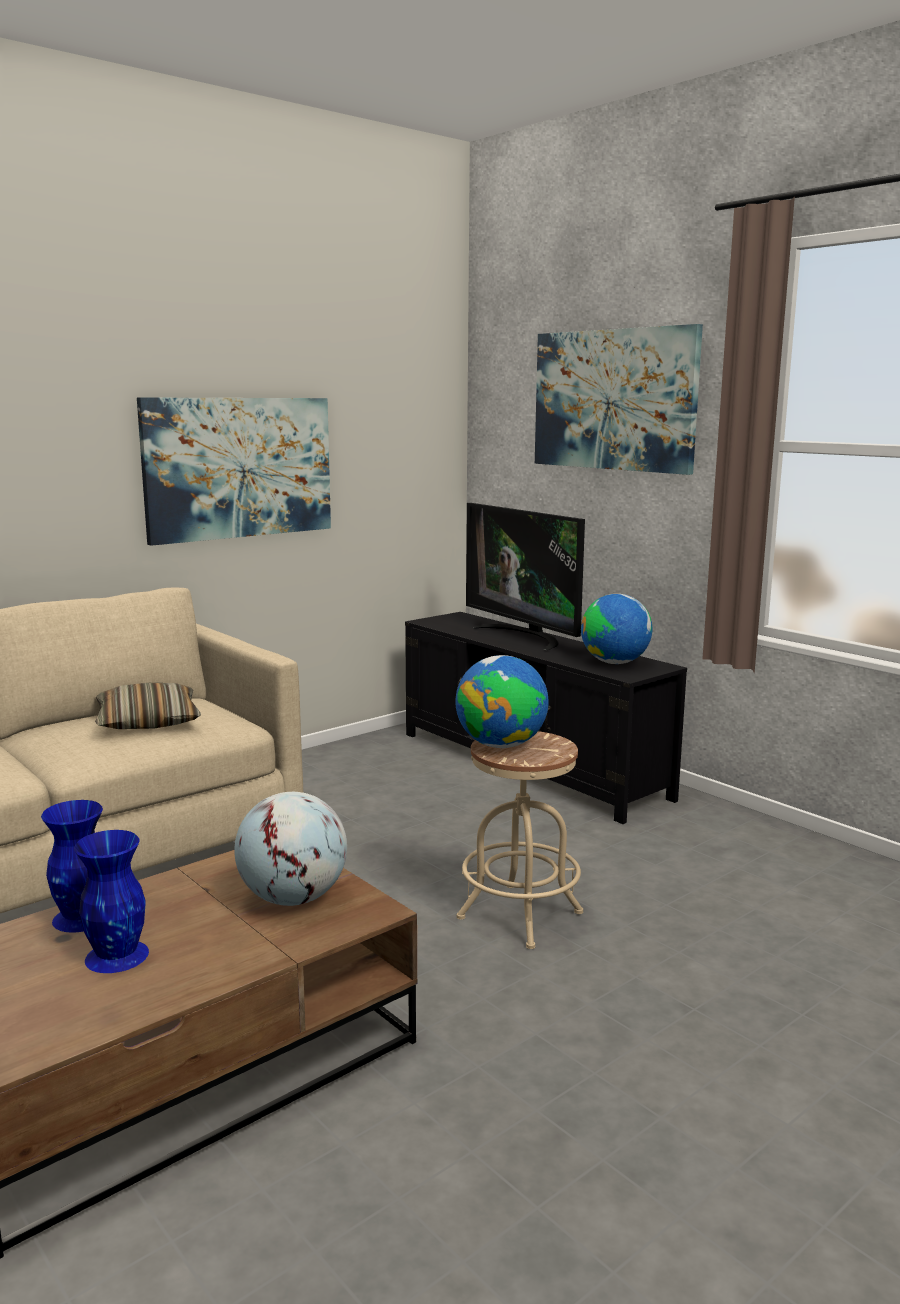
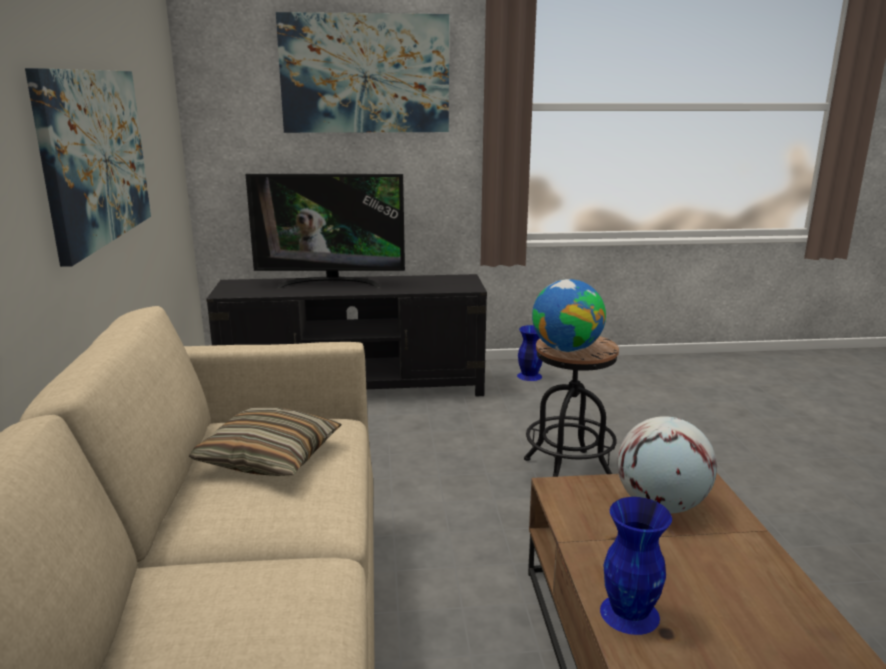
camera: 55 degrees left, 5 degrees up
blue vase [74,830,149,973] -> blue vase moved to [517,325,542,381]
beige stool [456,731,583,949] -> black stool [524,336,619,477]
globe [581,594,653,664] -> none

